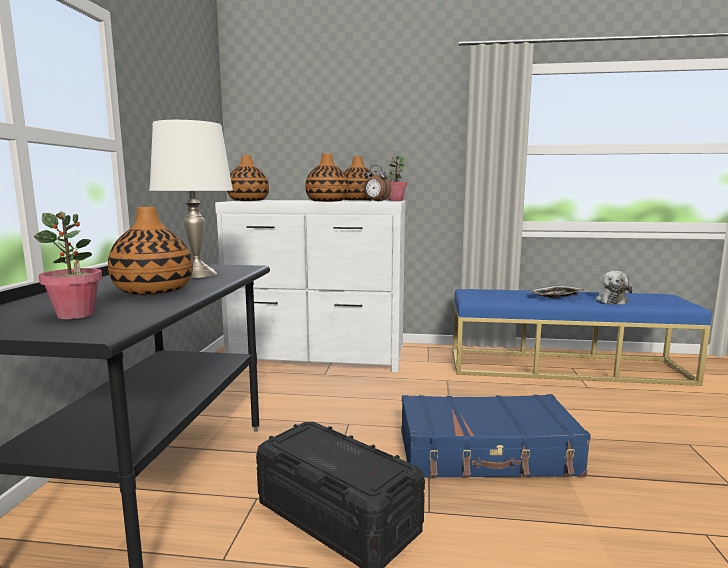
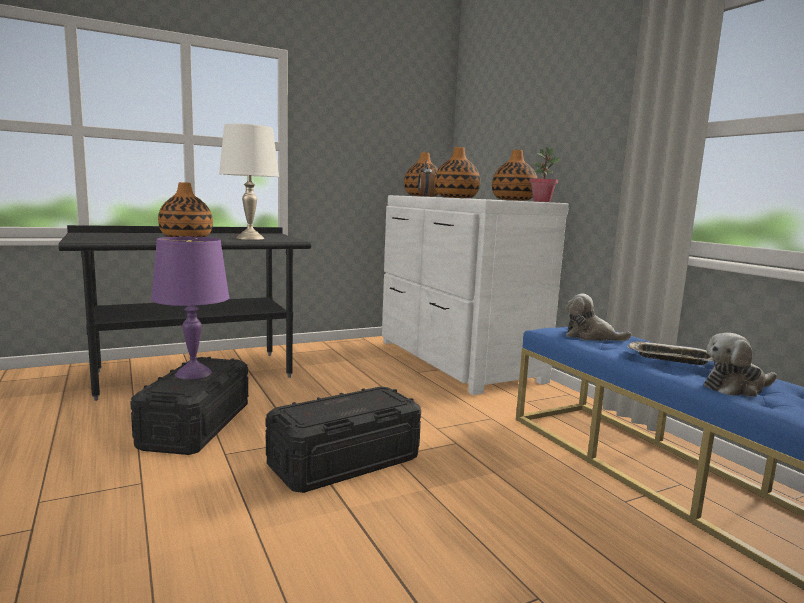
camera: 55 degrees right, 0 degrees up
potted plant [34,211,102,319] -> none
alarm clock [364,165,391,201] -> alarm clock moved to [418,160,435,197]
blue suitcase [401,394,591,478] -> black storage box [265,387,421,493]
none -> purple table lamp [151,237,230,379]
none -> plush toy [565,294,632,341]

